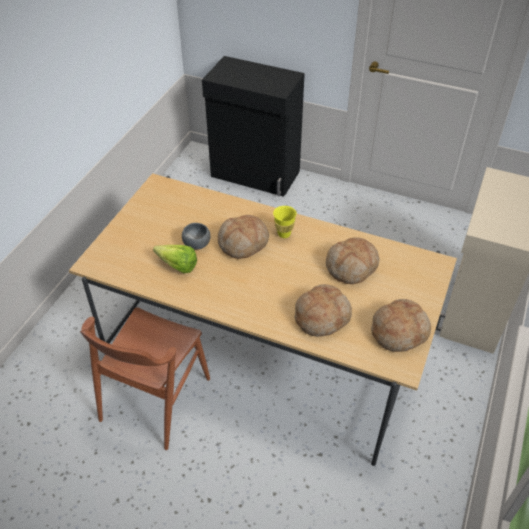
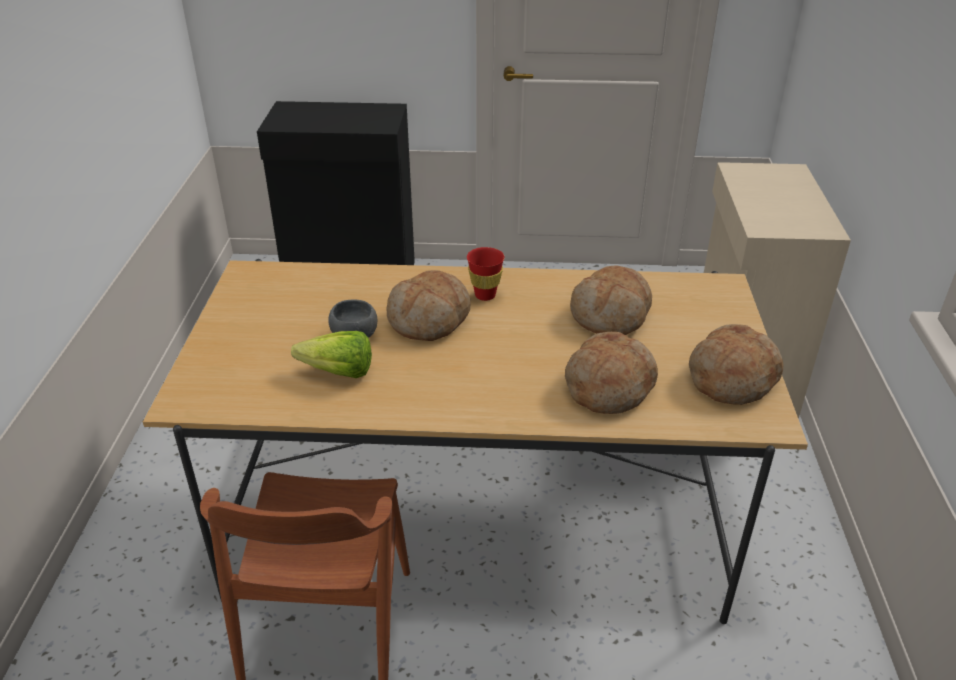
camera: 20 degrees left, 10 degrees down
yellow cup [273,206,297,238] -> red cup [467,247,504,301]

